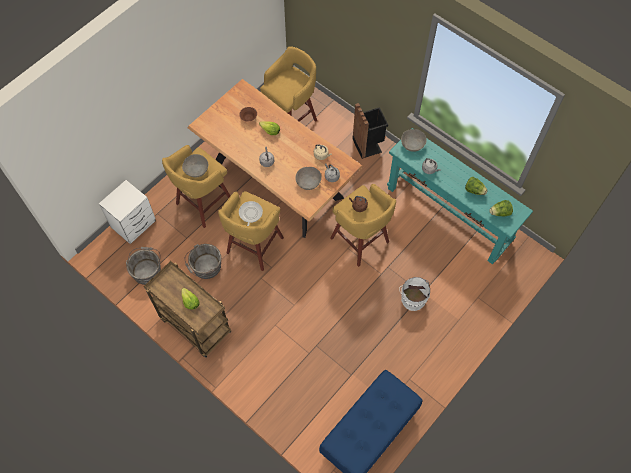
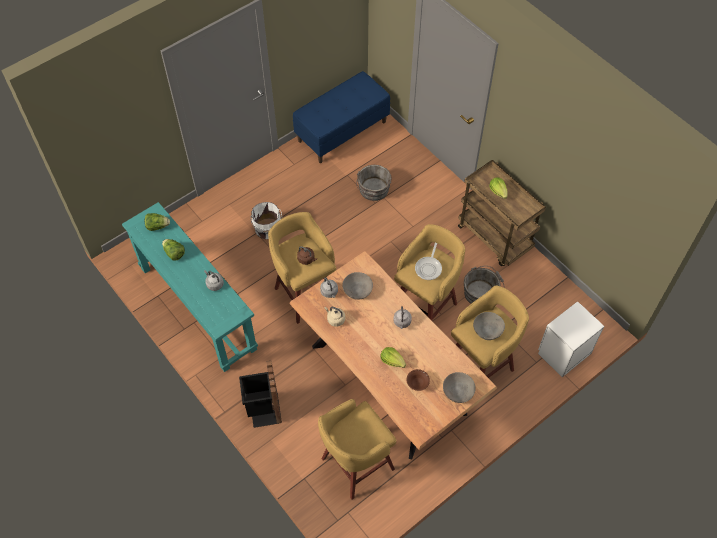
camera: 170 degrees left, 5 degrees down
grey bucket [126,247,161,285] -> grey bucket moved to [356,165,391,201]
grey bowl [401,129,427,152] -> grey bowl moved to [443,372,476,403]

